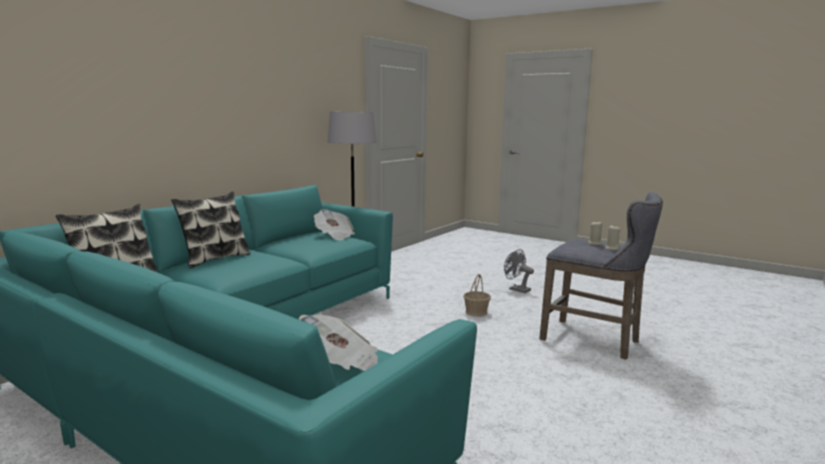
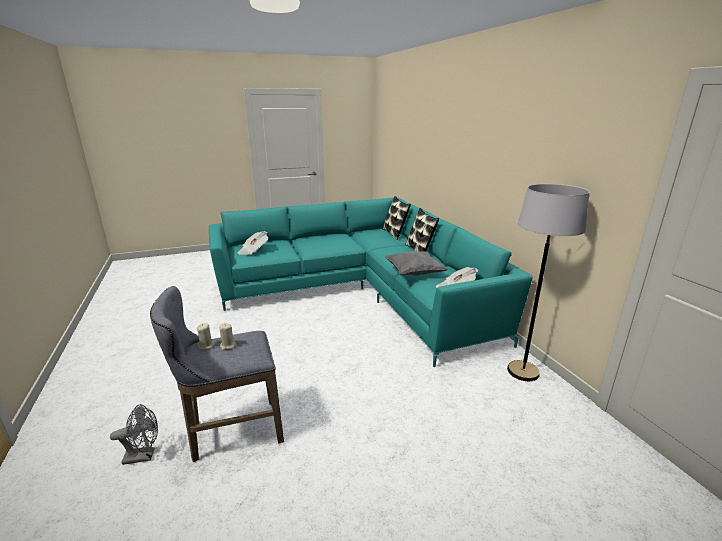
camera: 125 degrees right, 10 degrees up
basket [463,274,491,317] -> none
grey fan [504,249,534,293] -> grey fan moved to [110,404,158,465]
none -> grey pillow [385,251,449,276]

